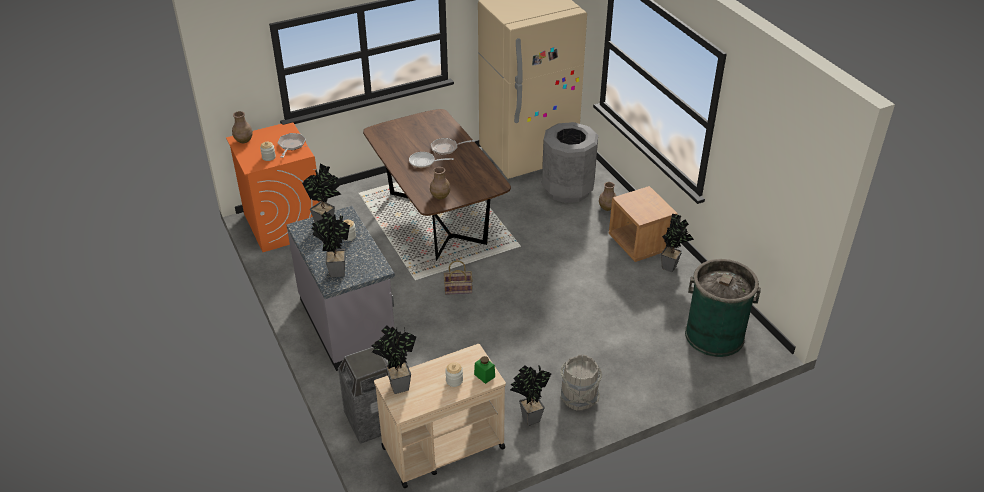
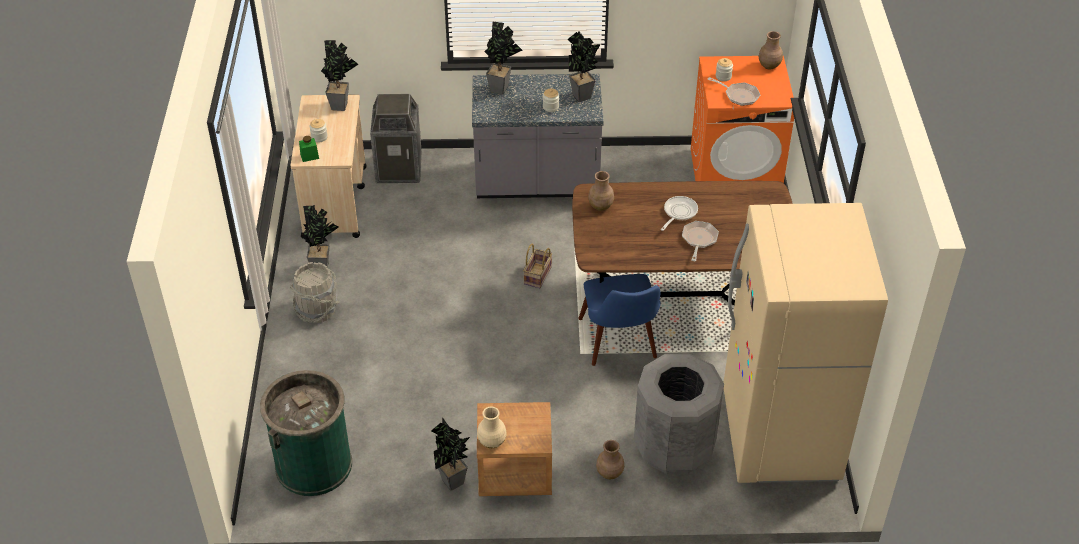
camera: 115 degrees right, 5 degrees up
none -> beige vase [477,406,507,448]
none -> blue chair [578,274,660,366]

